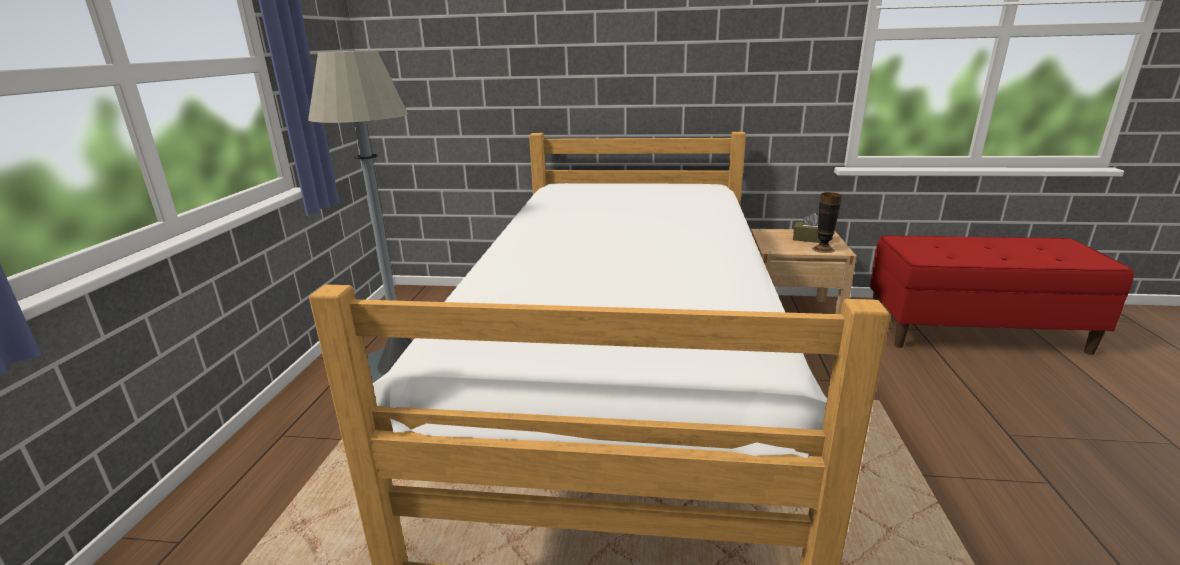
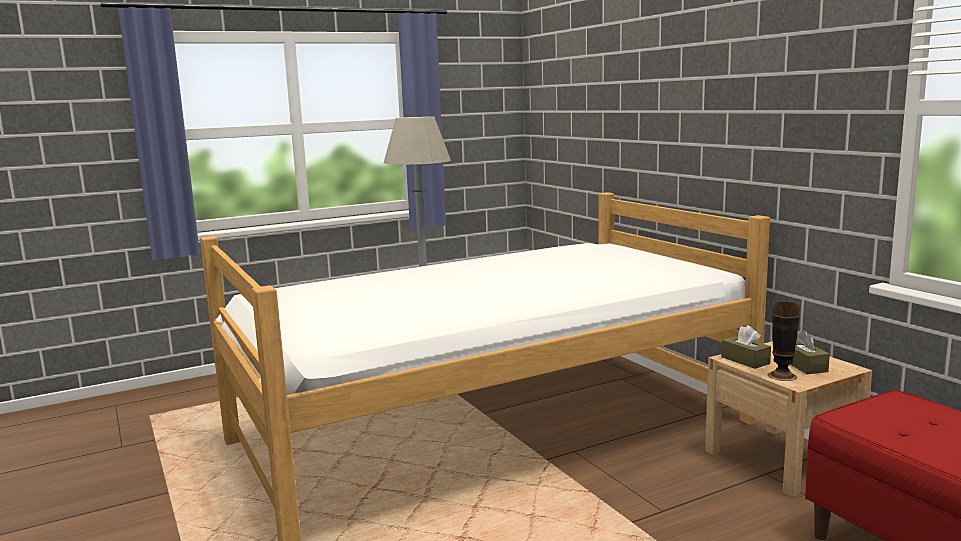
camera: 55 degrees right, 10 degrees down
none -> brown tissue box [721,325,771,369]

